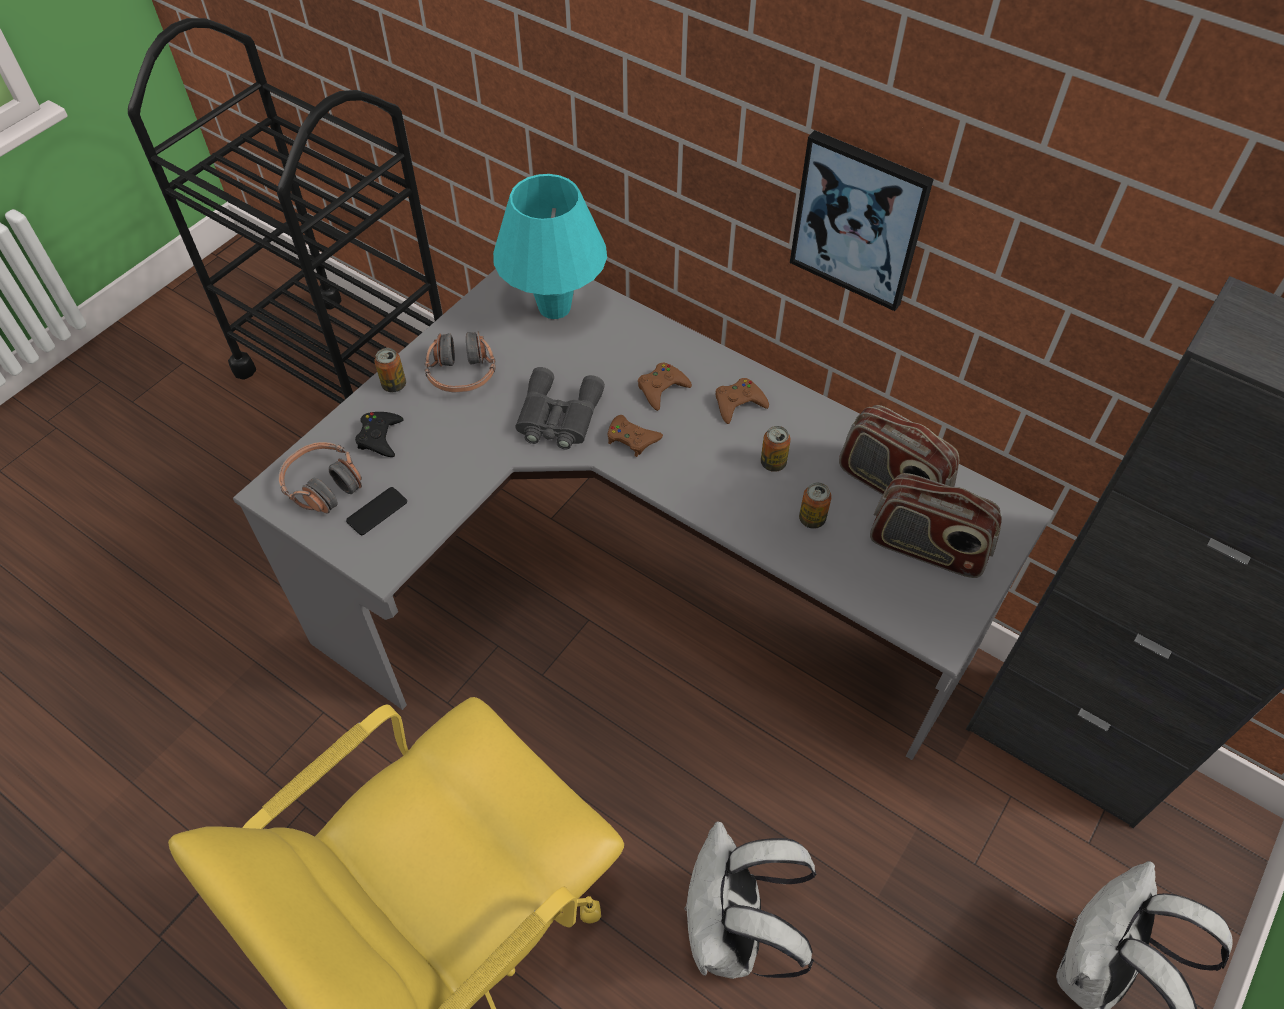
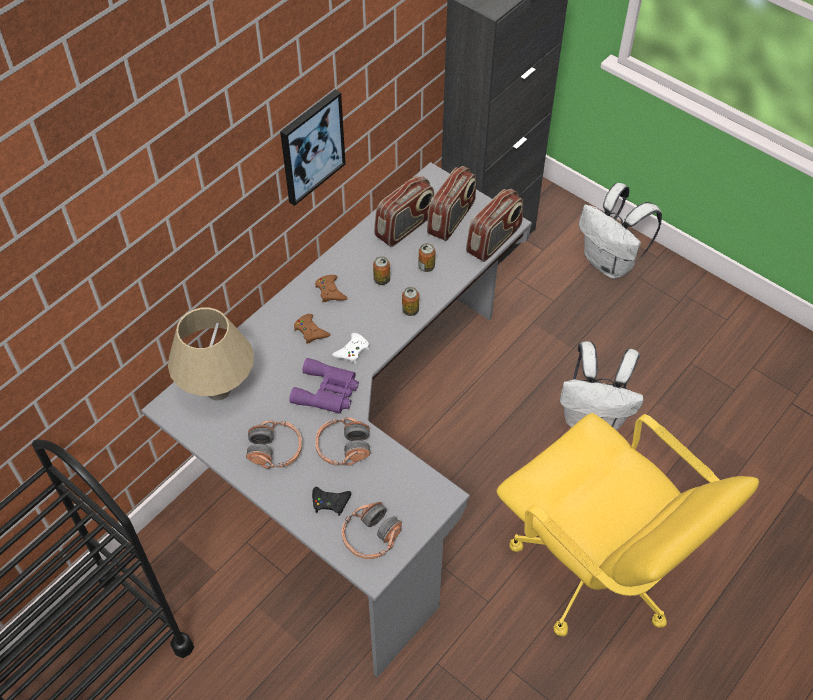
camera: 85 degrees left, 0 degrees up
phone [346,487,407,535] -> none
can [374,348,406,392] -> can moved to [402,287,419,316]
turquoise table lamp [493,174,607,319] -> beige table lamp [168,307,254,401]
grey binoculars [515,367,605,450] -> purple binoculars [289,358,359,414]
brown game controller [607,415,663,457] -> white game controller [332,333,369,364]
none -> headphones [315,417,371,466]
none -> radio [466,189,523,262]

